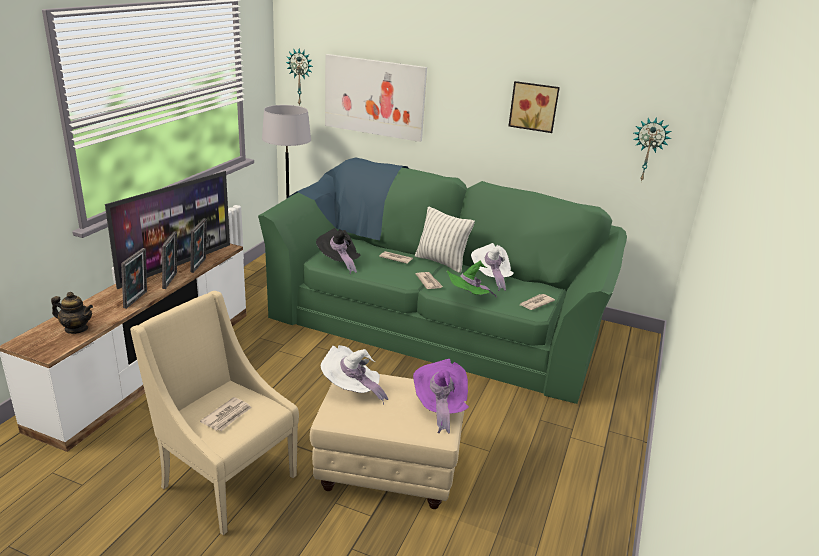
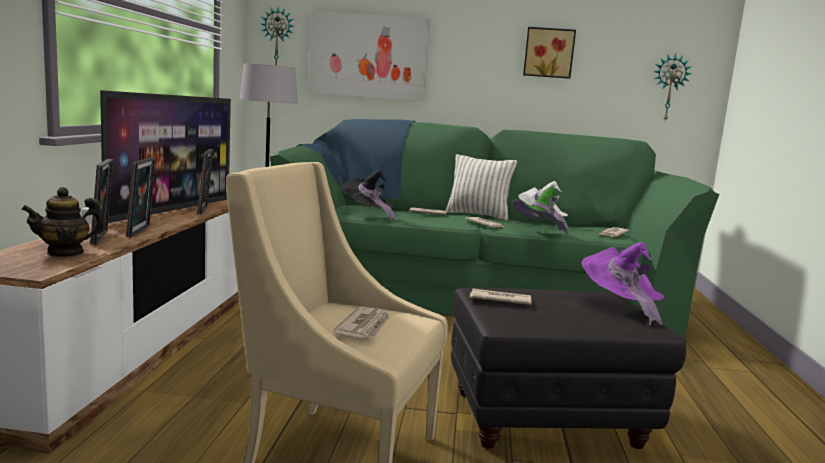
camera: 15 degrees left, 15 degrees down
teapot [51,292,93,334] -> teapot turned 150 degrees clockwise [21,187,105,257]
picture frame [162,231,177,289] -> picture frame moved to [90,159,113,245]
beige ottoman [310,374,466,509] -> black ottoman [451,288,686,449]
white hat [321,345,388,405] -> newspaper [470,289,531,305]

